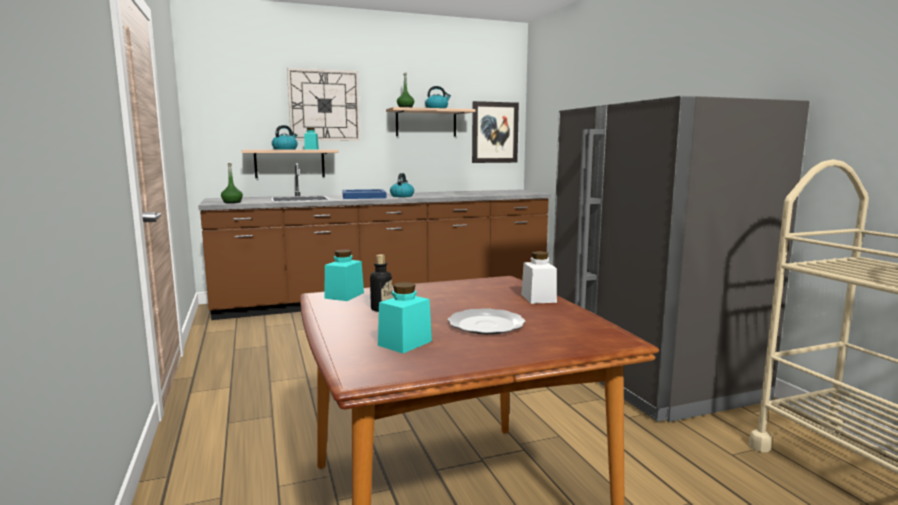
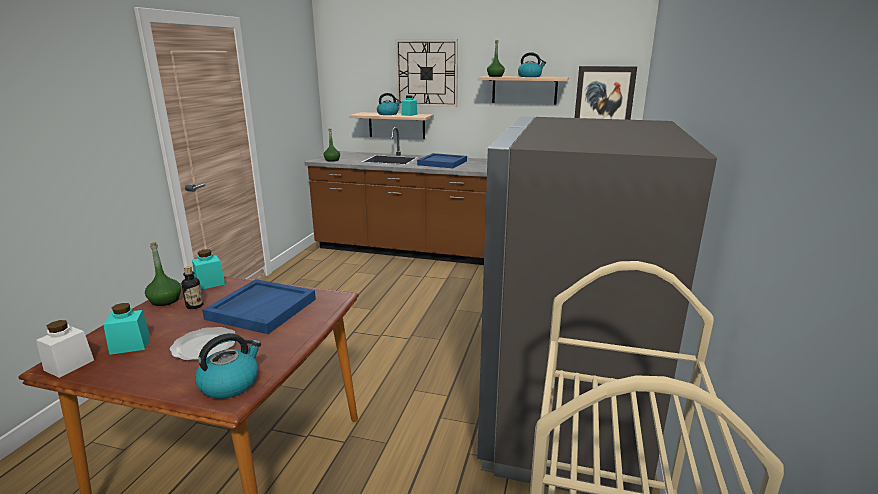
camera: 35 degrees right, 10 degrees up
kettle [390,173,414,197] -> kettle moved to [195,333,261,399]
white jar [521,251,557,304] -> white jar moved to [36,320,94,378]
none -> green bottle [145,242,181,306]
none -> blue tray [202,279,316,334]

